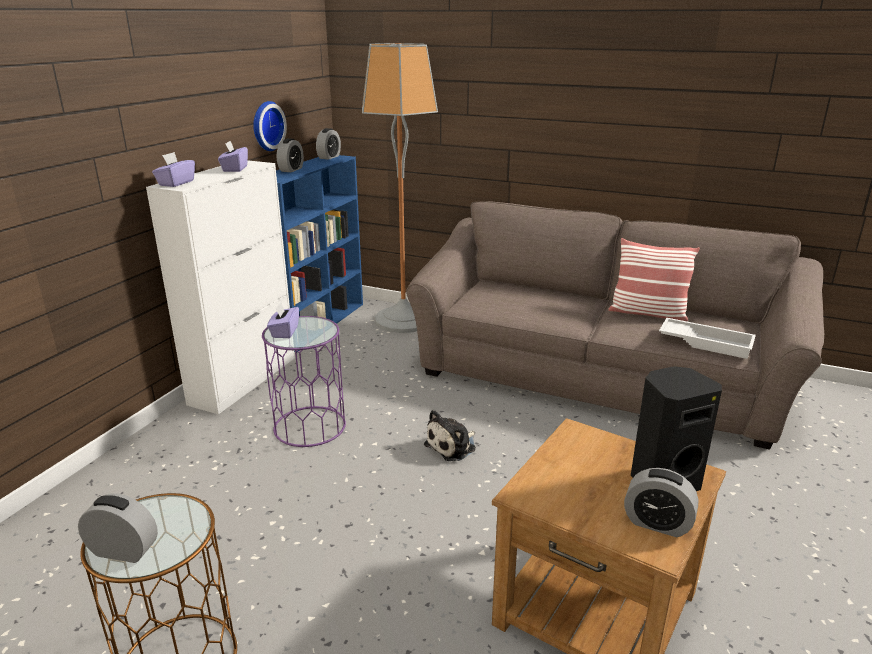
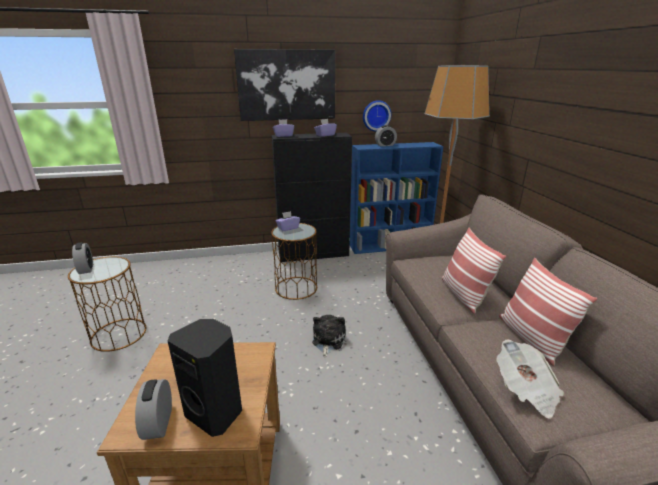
camera: 55 degrees right, 0 degrees up
white cabinet [146,160,295,414] -> black cabinet [271,133,352,262]
purple side table [262,316,346,447] -> brown side table [271,223,317,300]
alarm clock [316,128,341,160] -> none
plush toy [424,410,476,461] -> plush toy turned 90 degrees clockwise [312,315,346,357]
white tray [659,318,756,359] -> newspaper [497,339,564,419]
none -> picture [234,49,335,121]
none -> pillow [442,227,506,314]

